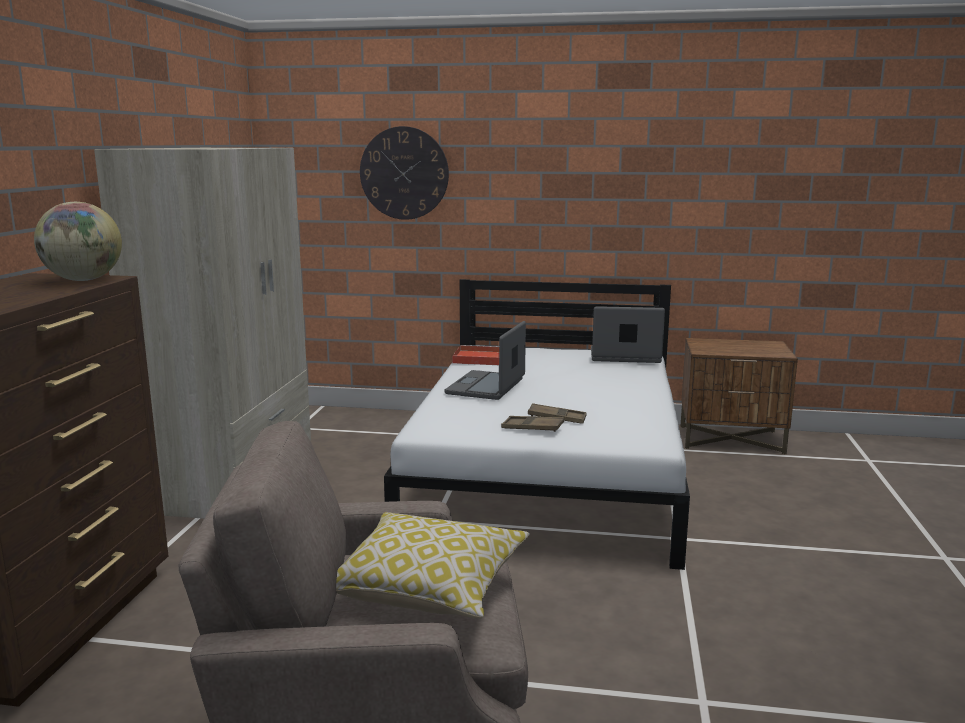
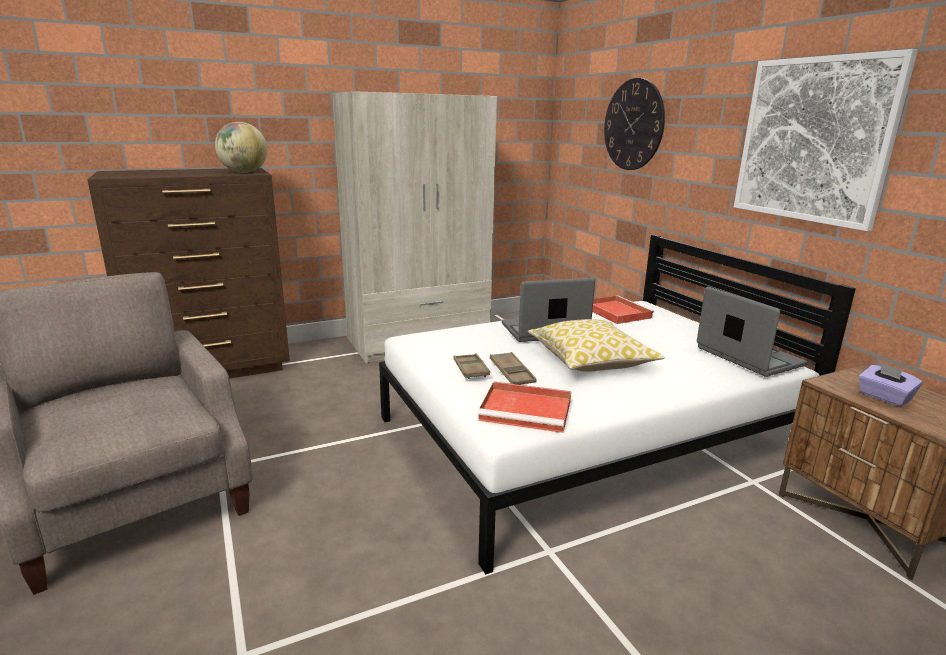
camera: 55 degrees right, 5 degrees up
pillow [336,512,530,618] -> pillow moved to [528,319,665,372]
none -> red tray [478,381,571,433]
none -> picture [734,49,918,231]
none -> purple tissue box [858,363,923,406]

